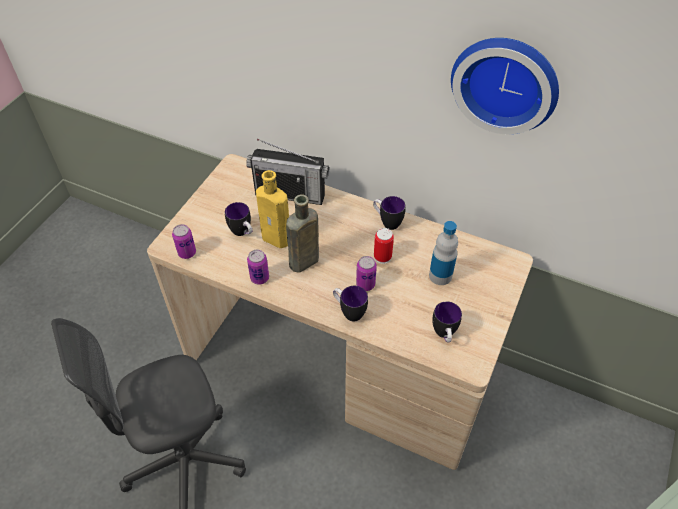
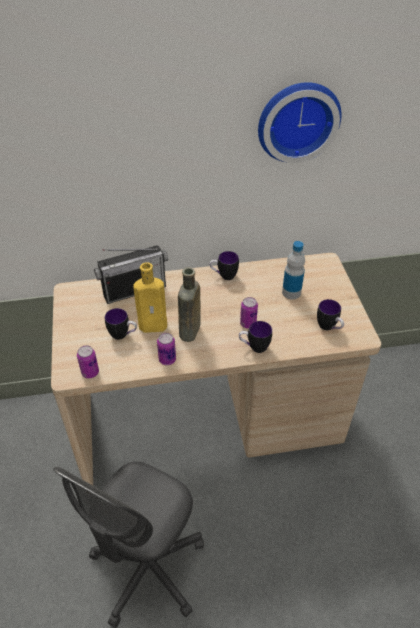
camera: 35 degrees left, 5 degrees down
can [374,228,394,264] -> none

